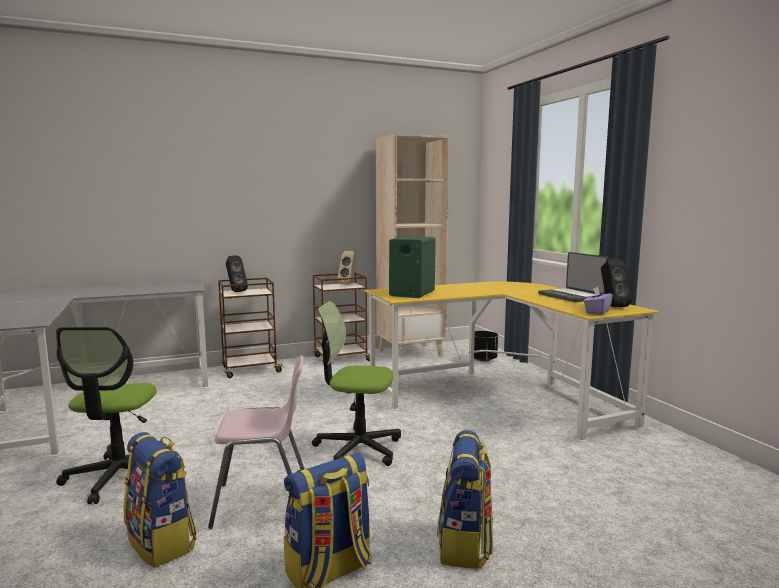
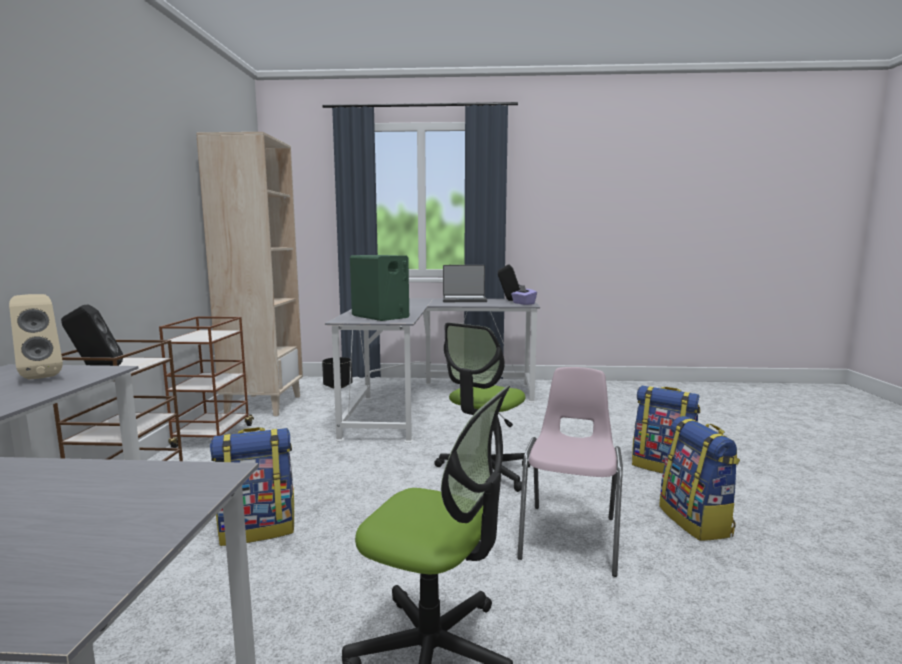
camera: 65 degrees left, 0 degrees up
backpack [124,432,197,568] -> backpack moved to [210,427,295,546]
beige speaker [338,251,356,284] -> beige speaker moved to [9,294,63,379]
yellow desk [365,282,659,442] -> grey desk [325,298,540,443]

